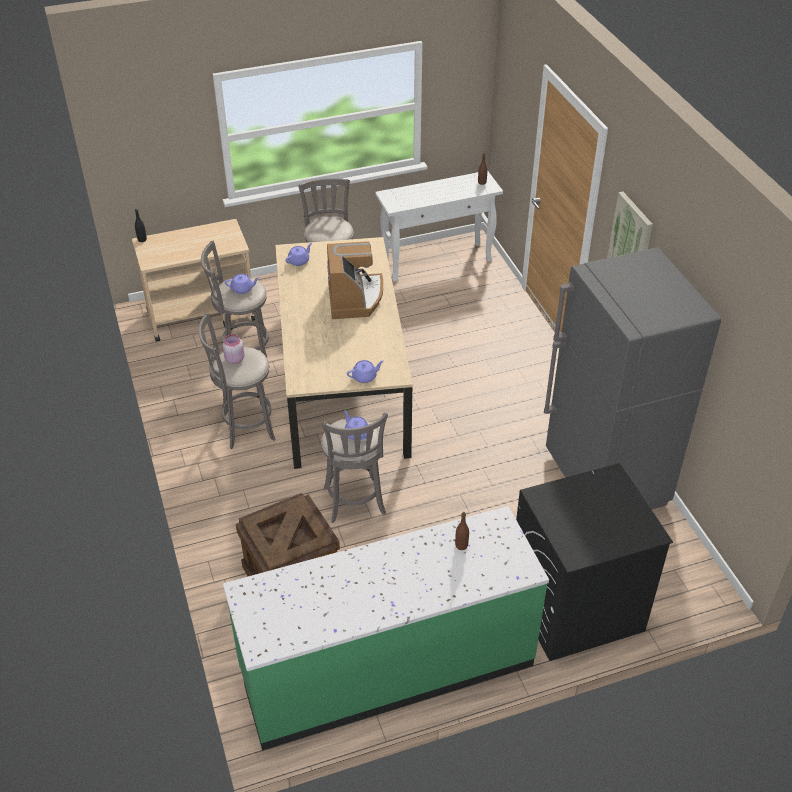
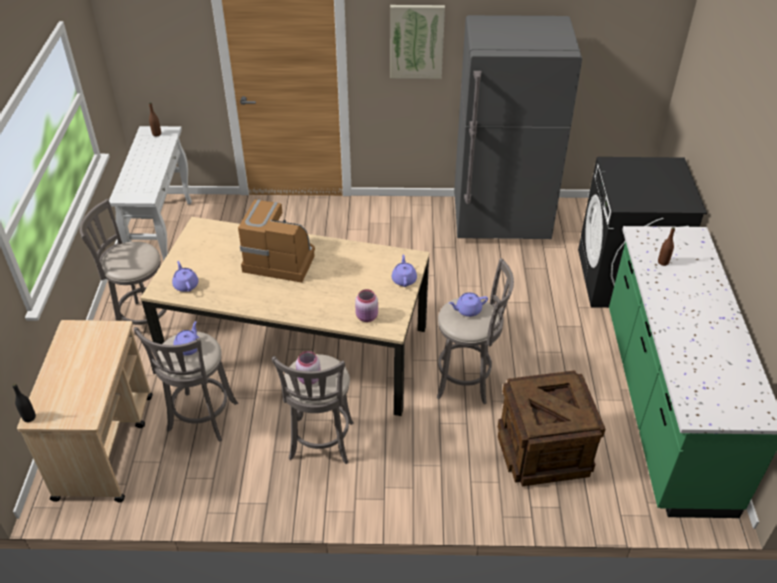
camera: 70 degrees left, 0 degrees up
none -> pink jar [355,289,378,322]

